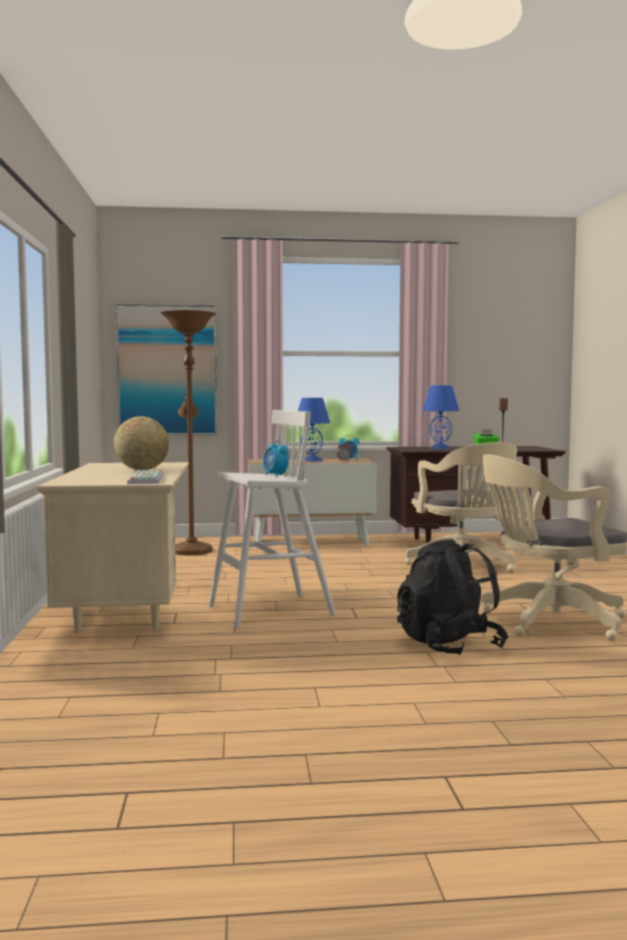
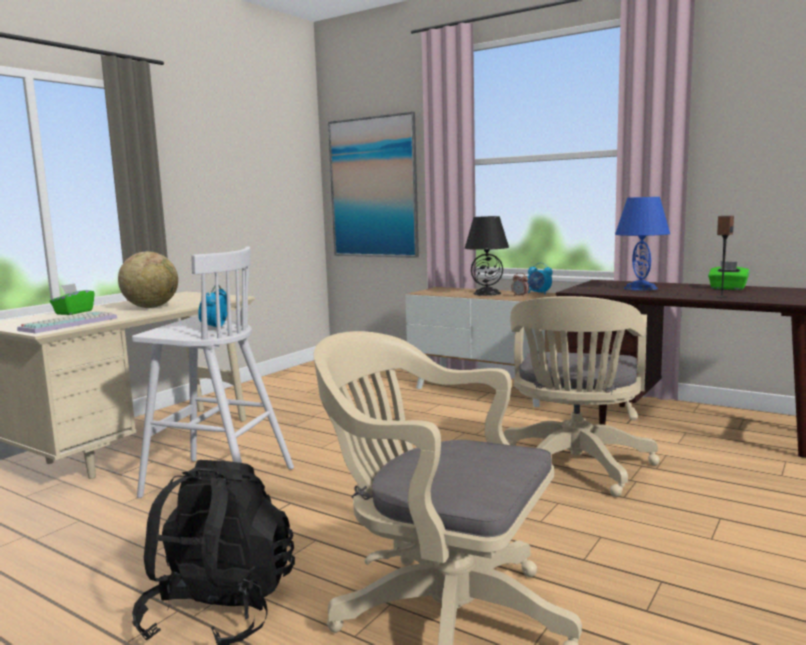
camera: 40 degrees right, 5 degrees up
brown floor lamp [160,310,216,555] -> none
blue table lamp [298,398,330,462] -> black table lamp [465,216,509,296]
none -> green tissue box [50,283,95,315]

